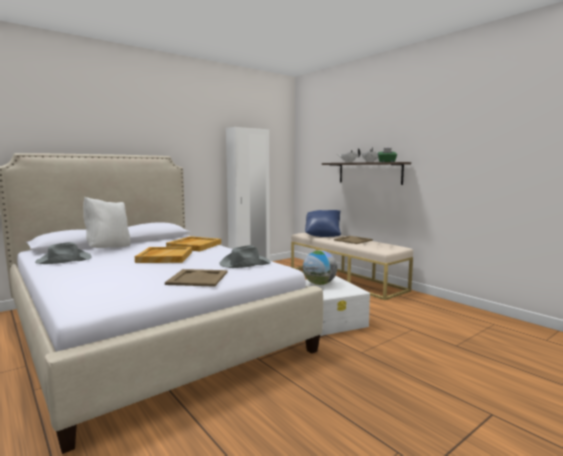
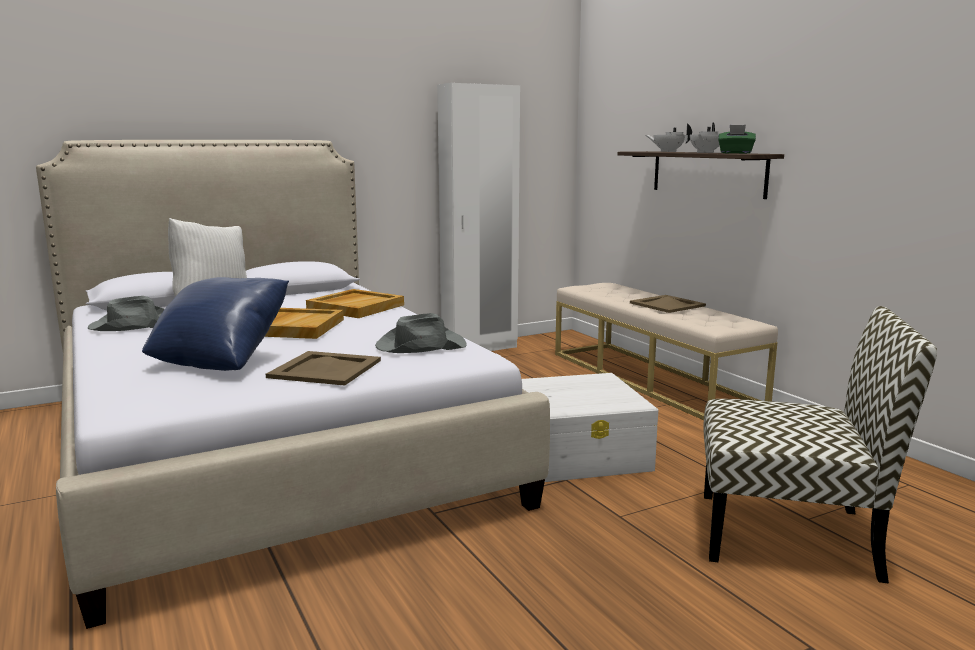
camera: 10 degrees right, 5 degrees up
globe [303,250,337,285] -> none
blue pillow [305,210,341,237] -> blue pillow moved to [142,277,289,371]
none -> chair [703,306,937,584]

